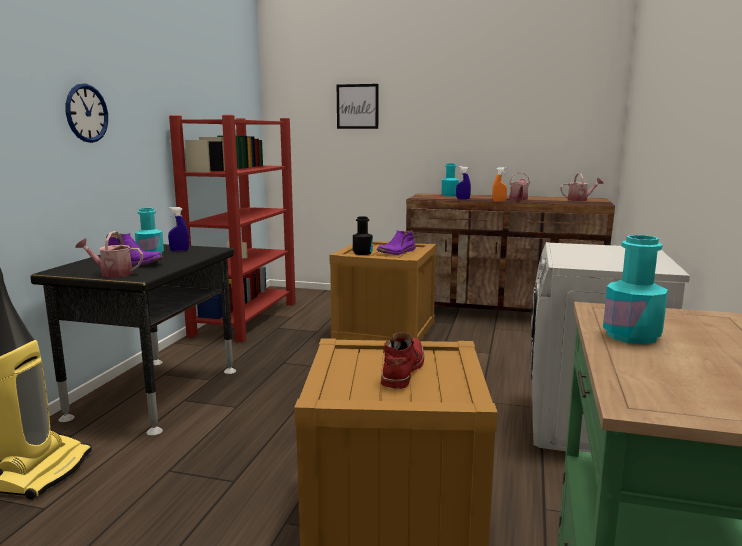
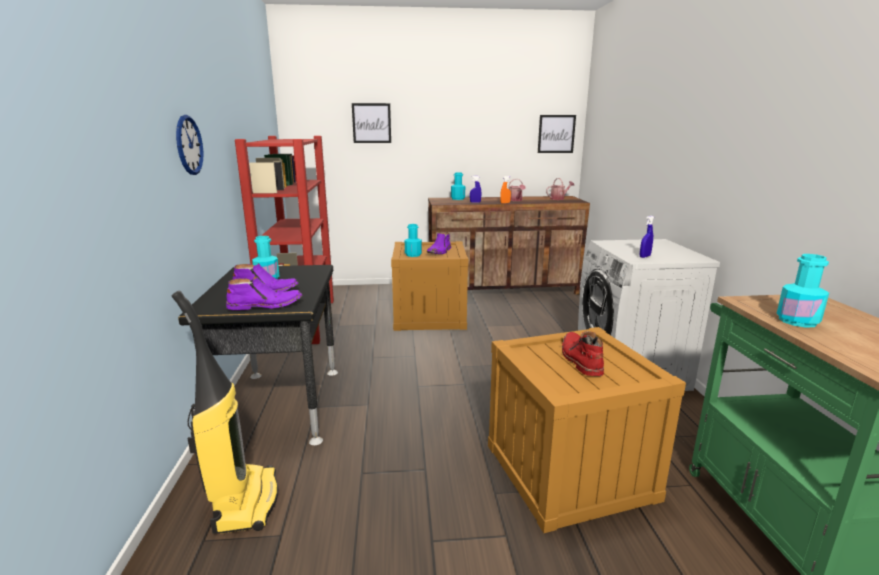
camera: 20 degrees left, 5 degrees up
watering can [76,231,143,278] -> purple boot [226,276,302,310]
blue spray bottle [168,207,189,251] -> blue spray bottle moved to [640,216,654,258]
black bottle [353,216,373,255] -> turquoise bottle [405,224,422,257]
none -> picture [538,115,576,153]

